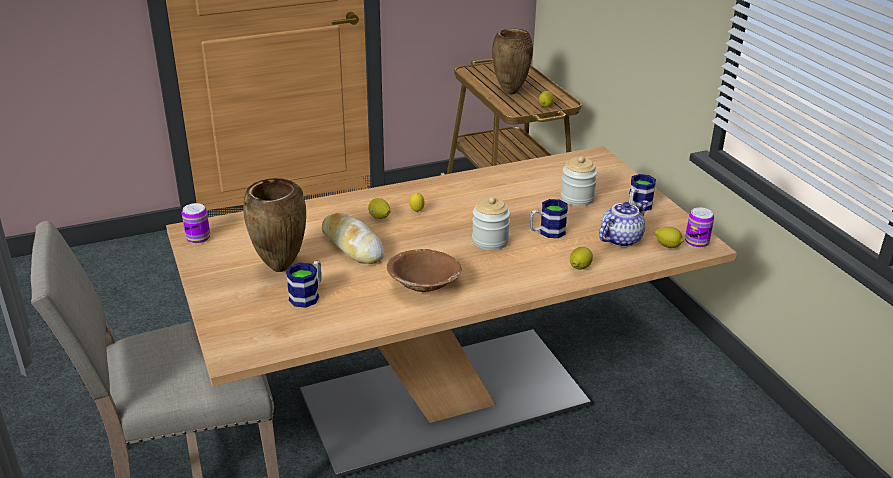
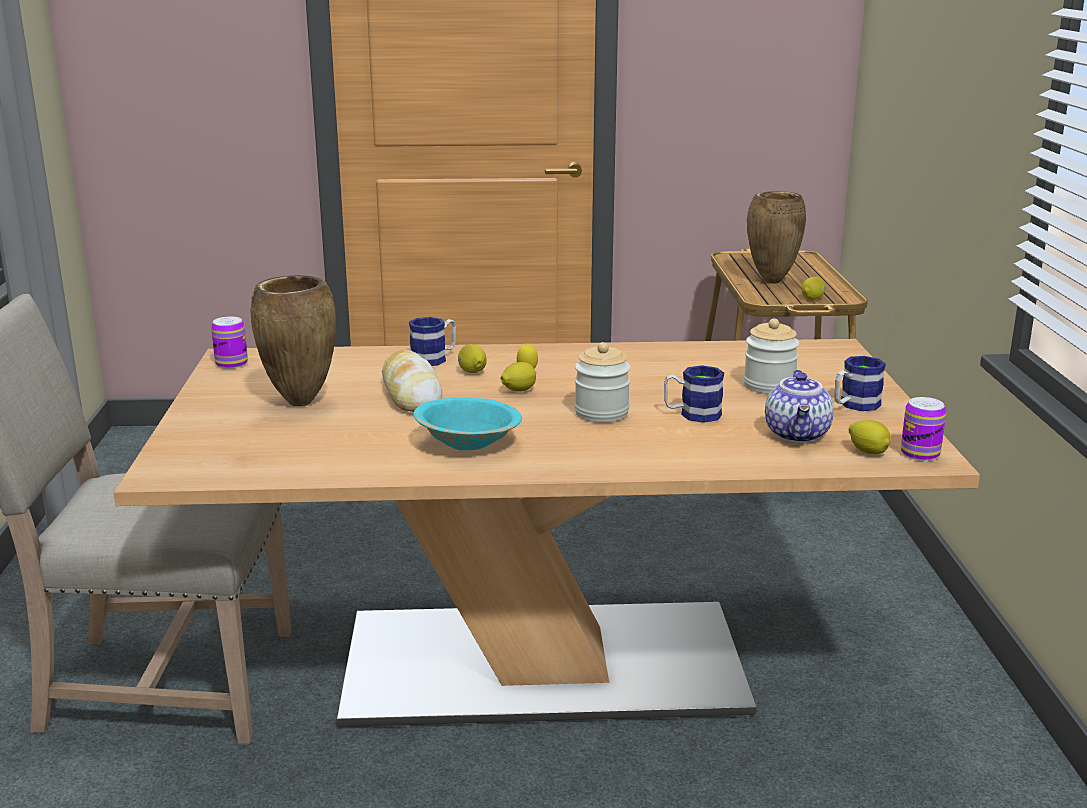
camera: 20 degrees right, 10 degrees down
mug [286,261,322,308] -> mug moved to [409,317,456,366]
brown bowl [387,249,461,292] -> turquoise bowl [413,397,522,450]
lemon [570,247,593,270] -> lemon moved to [501,362,536,392]
teapot [599,200,648,247] -> teapot turned 120 degrees clockwise [765,370,834,443]

